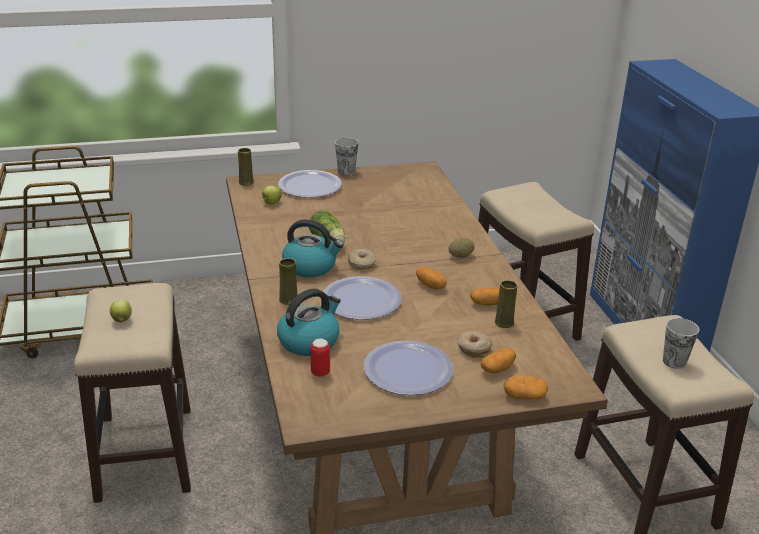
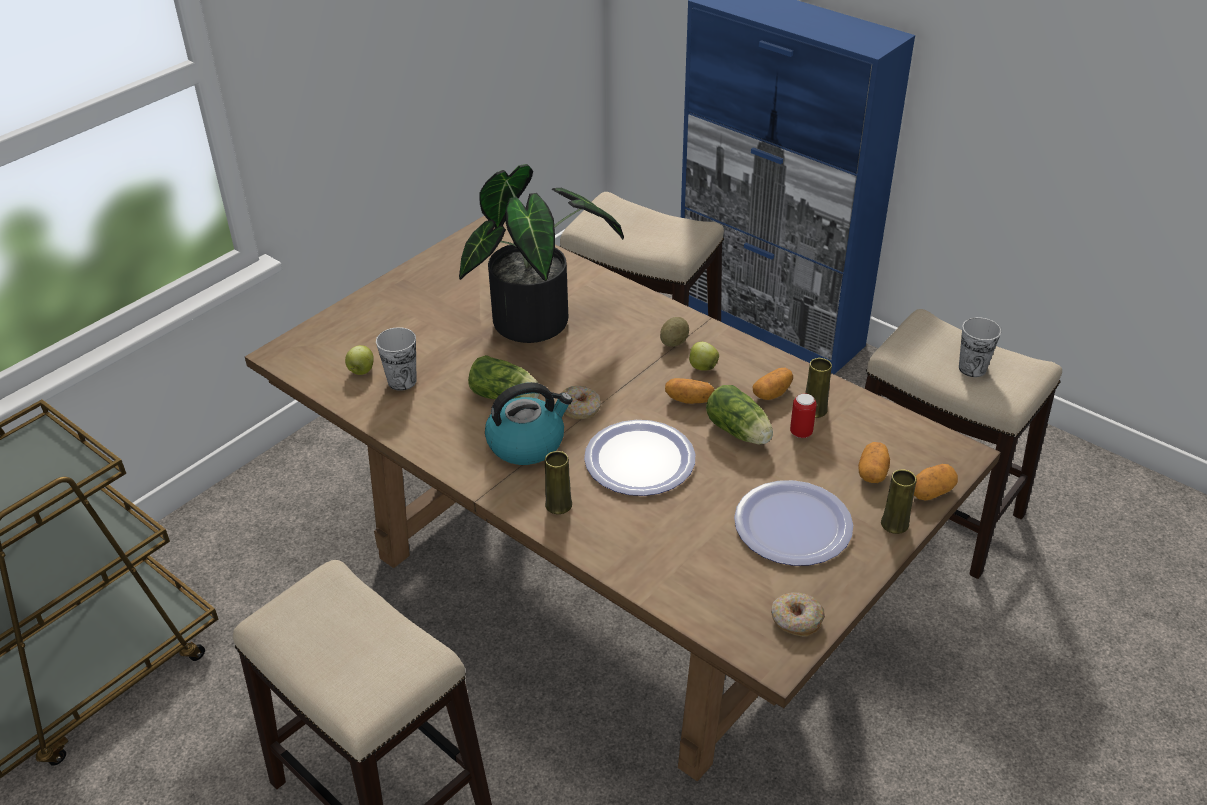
camera: 35 degrees left, 10 degrees up
apple [110,300,132,322] -> apple moved to [689,342,719,371]
yellow vase [238,148,254,186] -> yellow vase moved to [881,469,917,534]
kettle [277,289,341,356] -> none
plate [278,170,342,198] -> none
can [310,339,330,377] -> can moved to [790,393,817,438]
cup [335,138,359,175] -> cup moved to [376,327,416,391]
donut [458,331,492,358] -> donut moved to [771,593,825,637]
none -> potted plant [459,164,624,343]
none -> lettuce [706,385,773,444]

